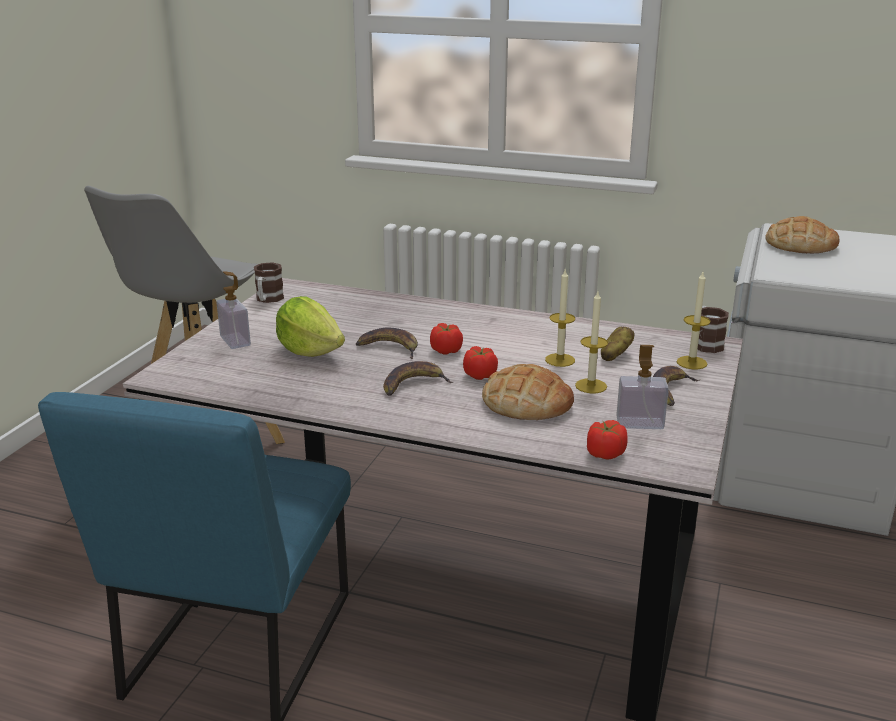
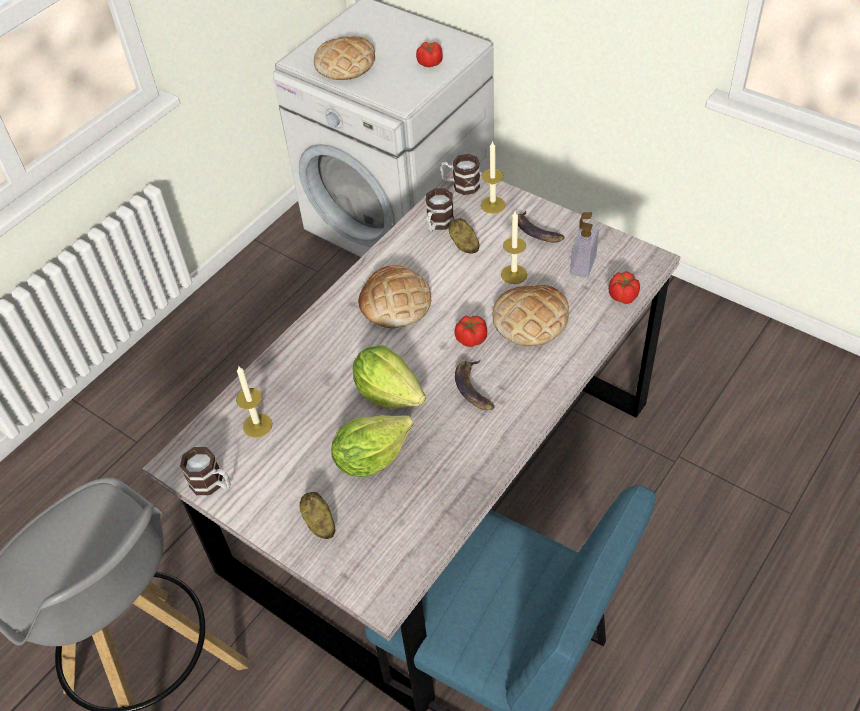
camera: 70 degrees left, 25 degrees up
soap dispenser [216,271,251,349] -> potato [300,492,336,539]
banana [356,328,418,359] -> lettuce [353,345,426,409]
tomato [430,323,463,355] -> tomato moved to [416,42,443,67]
candle [545,270,575,367] -> candle moved to [236,365,272,438]
none -> bread [358,265,431,328]
none -> mug [426,188,454,232]

